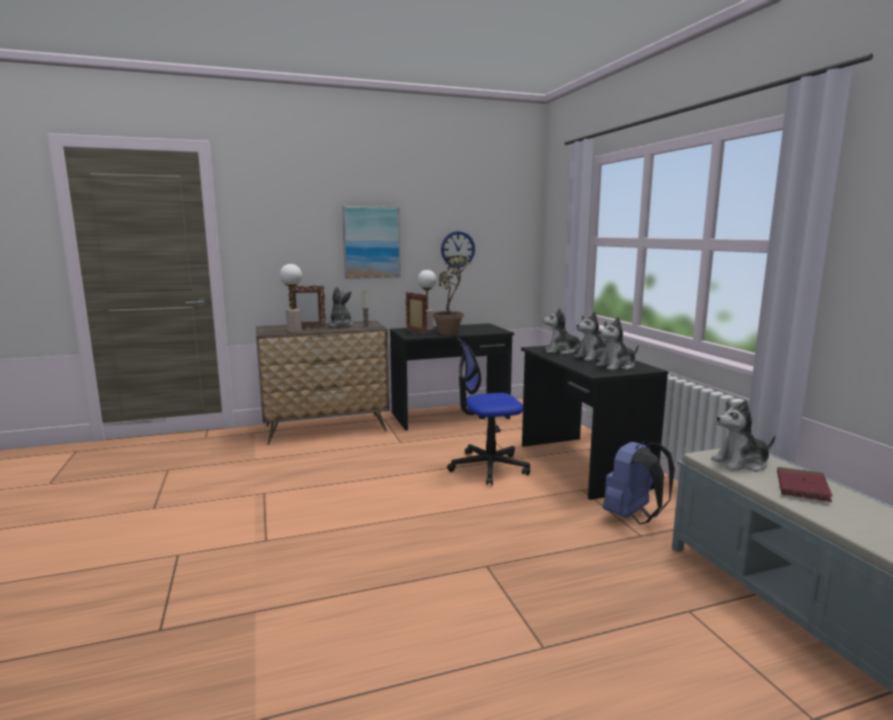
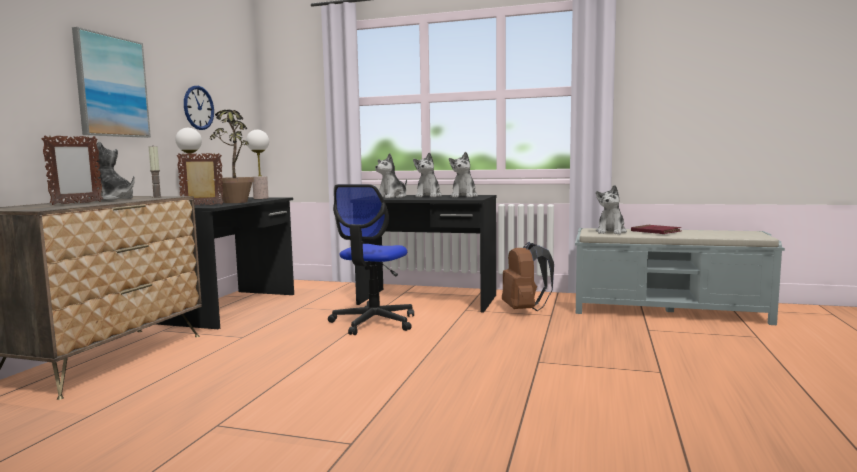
camera: 55 degrees left, 5 degrees down
table lamp [280,264,302,333] -> table lamp moved to [246,130,269,199]
blue backpack [603,440,675,524] -> brown backpack [502,242,554,311]

